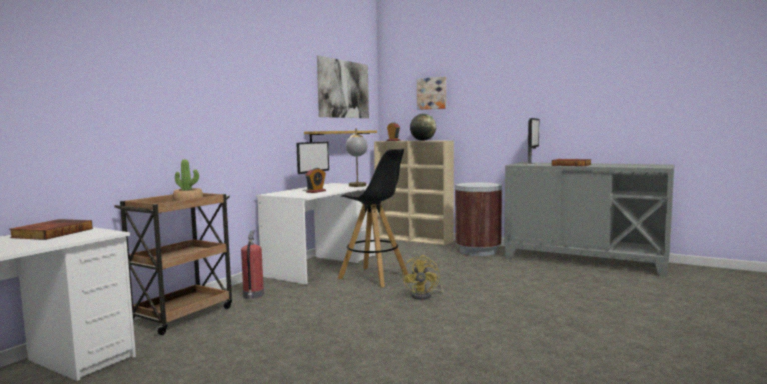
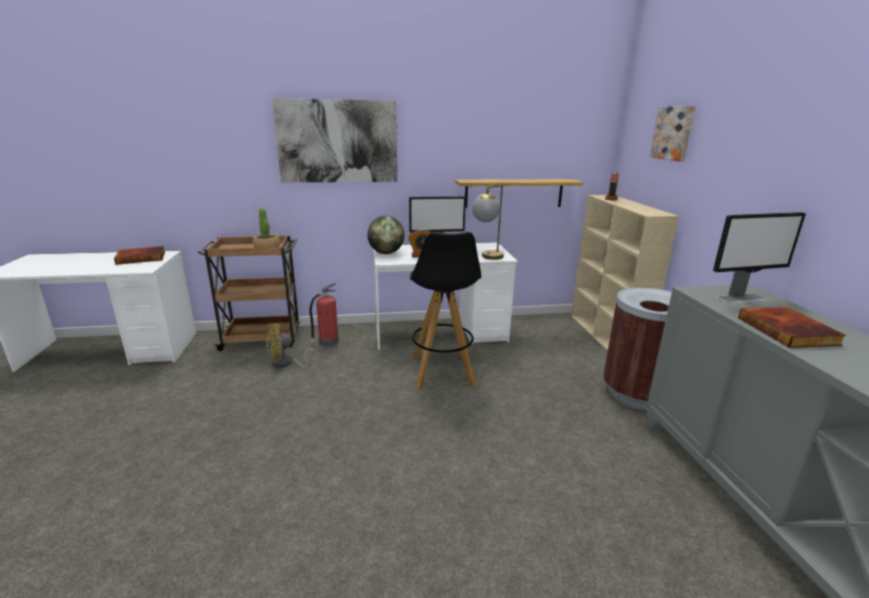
camera: 50 degrees right, 15 degrees up
picture [317,55,369,118] -> picture moved to [272,98,397,182]
yellow fan [402,255,443,300] -> yellow fan moved to [266,324,319,368]
globe [410,114,436,141] -> globe moved to [367,216,404,254]

